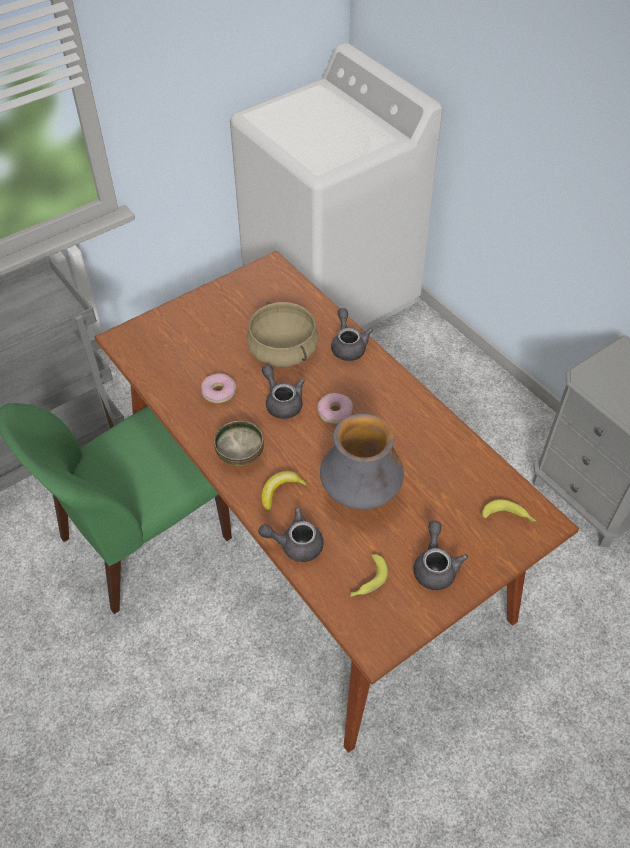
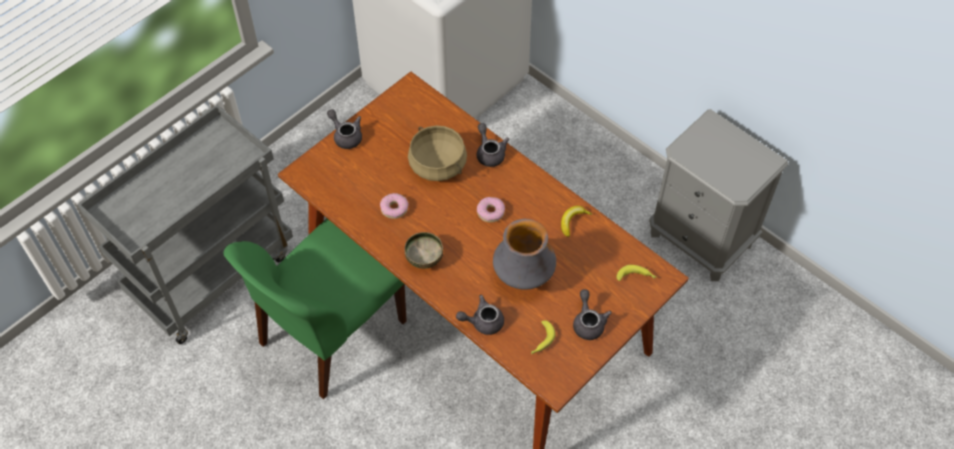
camera: 10 degrees left, 5 degrees up
banana [261,471,309,511] -> banana moved to [561,206,592,237]
grey teapot [262,365,305,419] -> grey teapot moved to [327,109,362,149]

